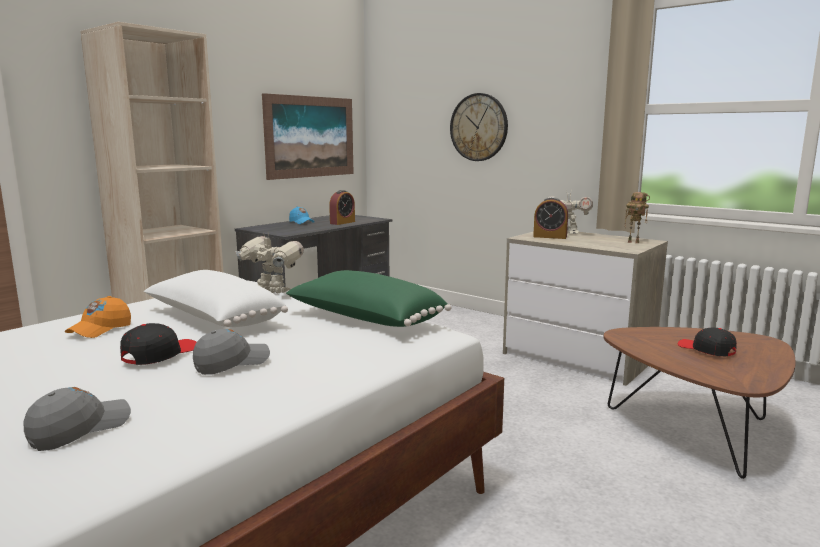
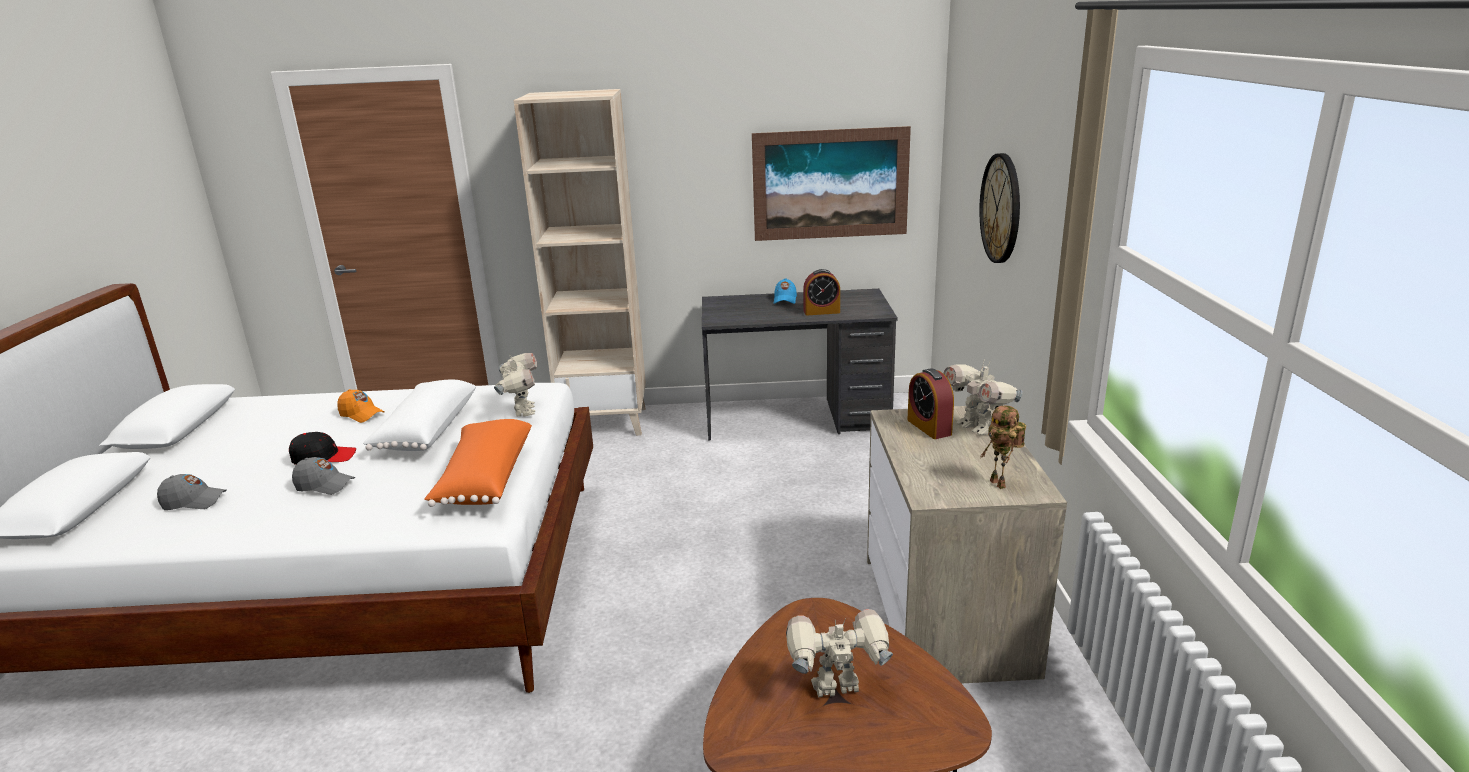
camera: 50 degrees right, 10 degrees up
orange cap [65,296,131,338] -> orange cap turned 135 degrees counterclockwise [337,389,385,423]
green pillow [286,270,451,327] -> orange pillow [424,419,532,507]
black cap [678,328,737,356] -> toy robot [786,609,893,697]

